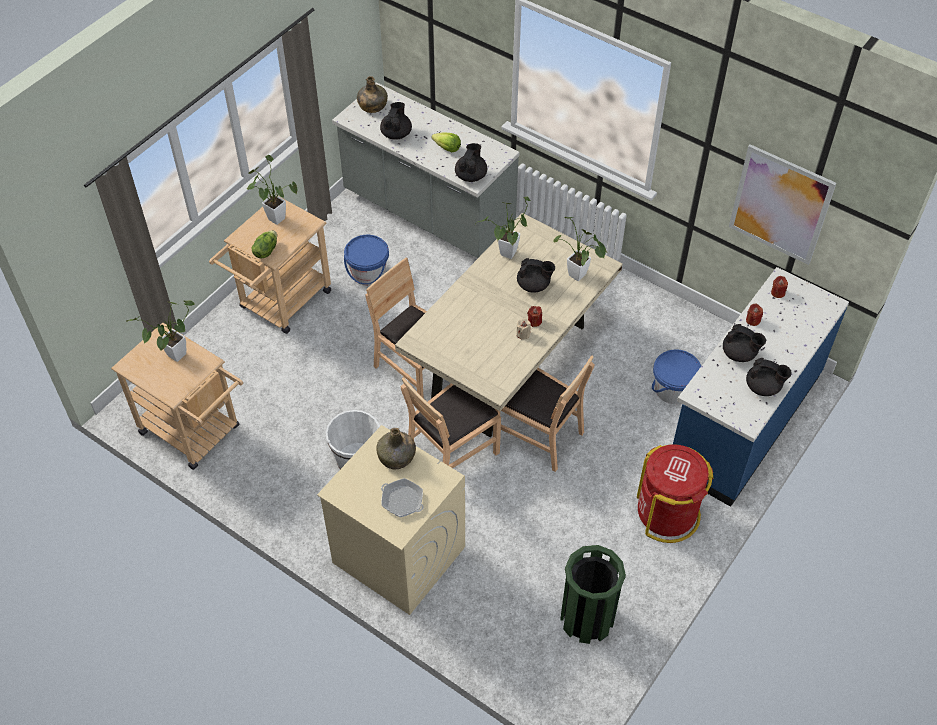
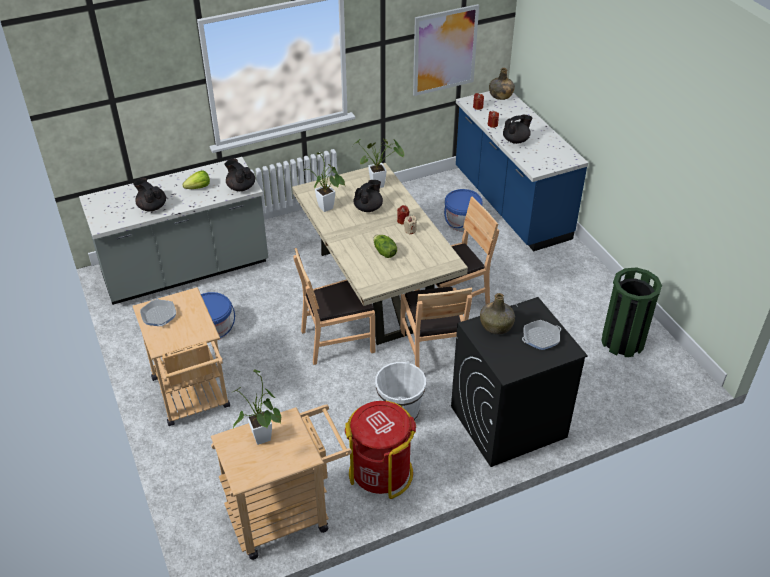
camera: 60 degrees left, 10 degrees down
potted plant [246,155,297,225] -> frying pan [140,298,176,326]
lettuce [252,230,277,258] -> lettuce moved to [373,235,397,258]
beige washing machine [317,425,465,615] -> black washing machine [451,297,588,467]
green bottle [357,76,388,113] -> green bottle moved to [489,68,515,100]
red trash can [637,444,714,543] -> red trash can moved to [345,401,416,499]
black teapot [746,358,792,396] -> none

